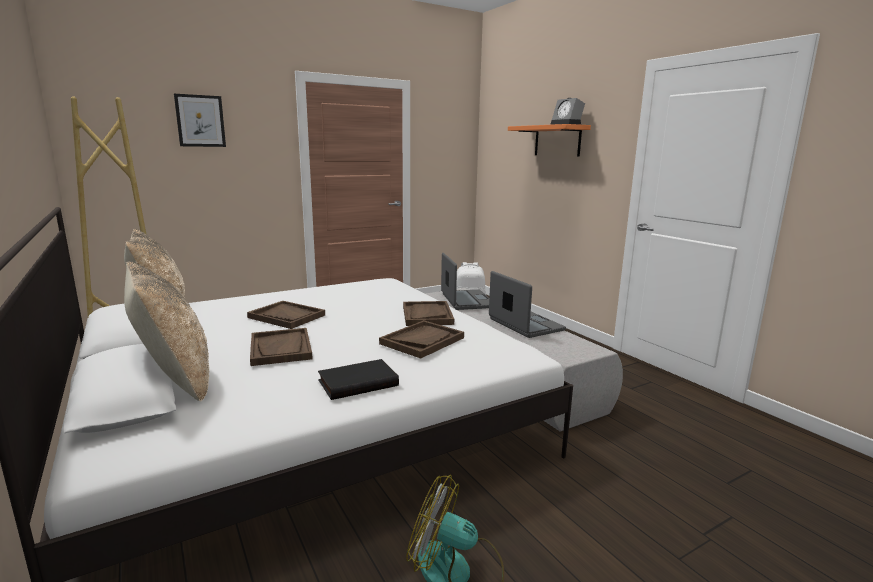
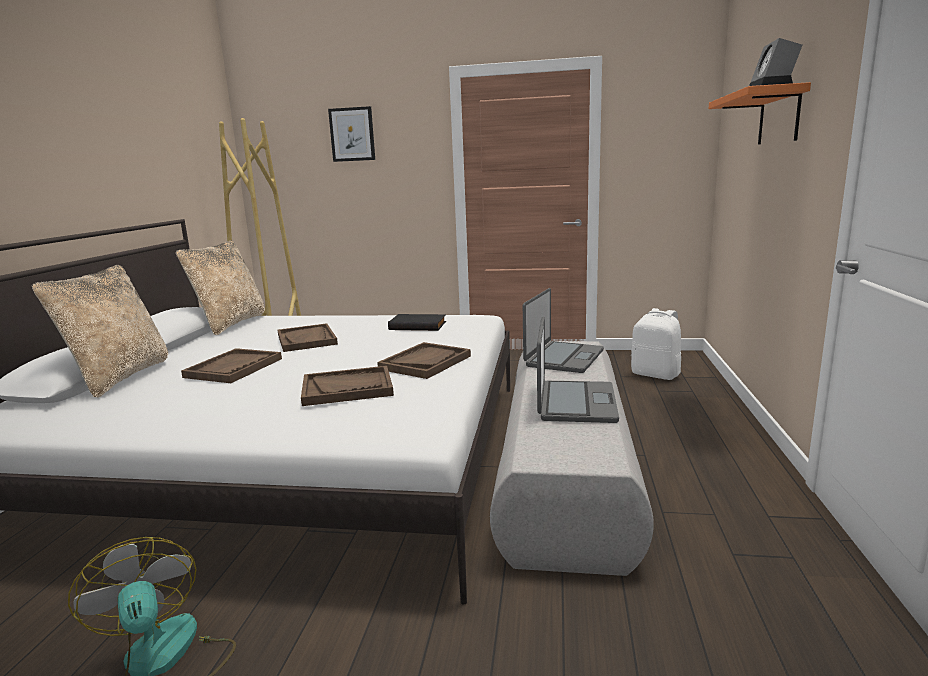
camera: 40 degrees right, 0 degrees up
black book [318,359,399,400] -> black book moved to [388,314,446,331]

